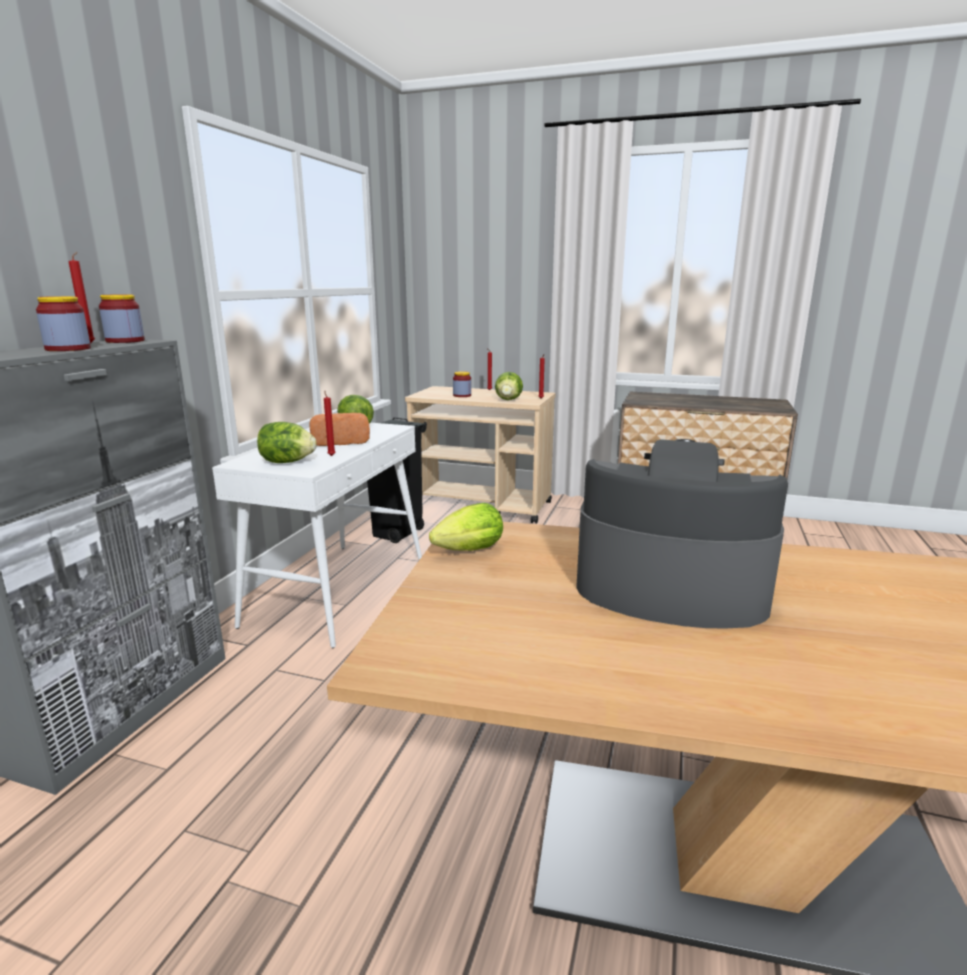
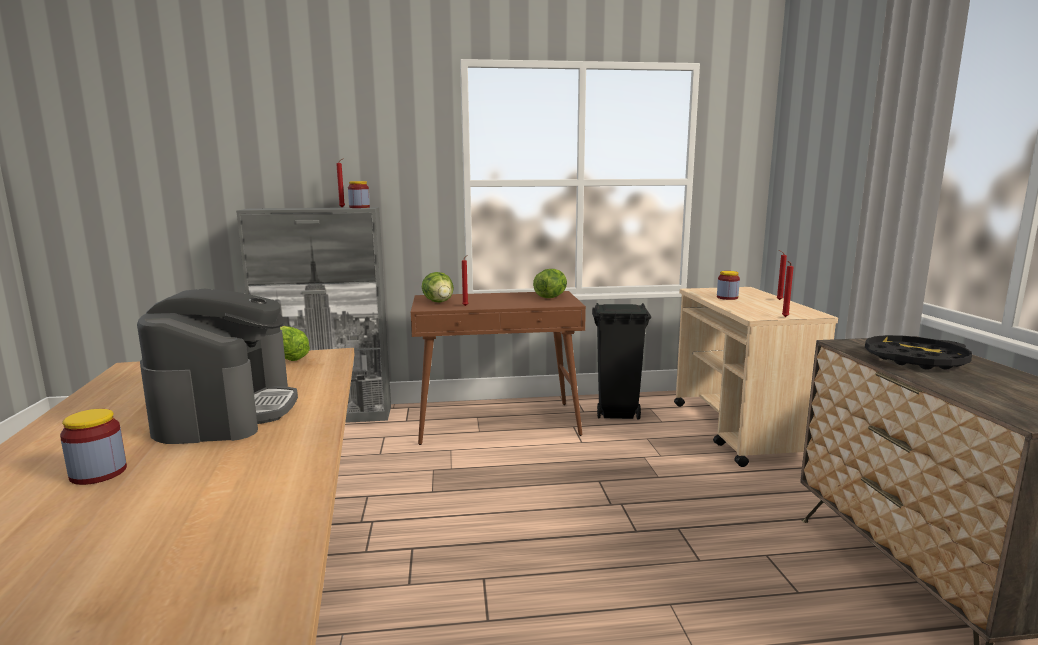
camera: 65 degrees right, 5 degrees down
jar [36,296,91,351] -> jar moved to [60,409,127,485]
white console table [212,423,422,648] -> brown console table [411,291,586,445]
bread [309,413,370,446] -> none
lettuce [495,372,523,400] -> none
none -> black tray [865,335,972,370]

